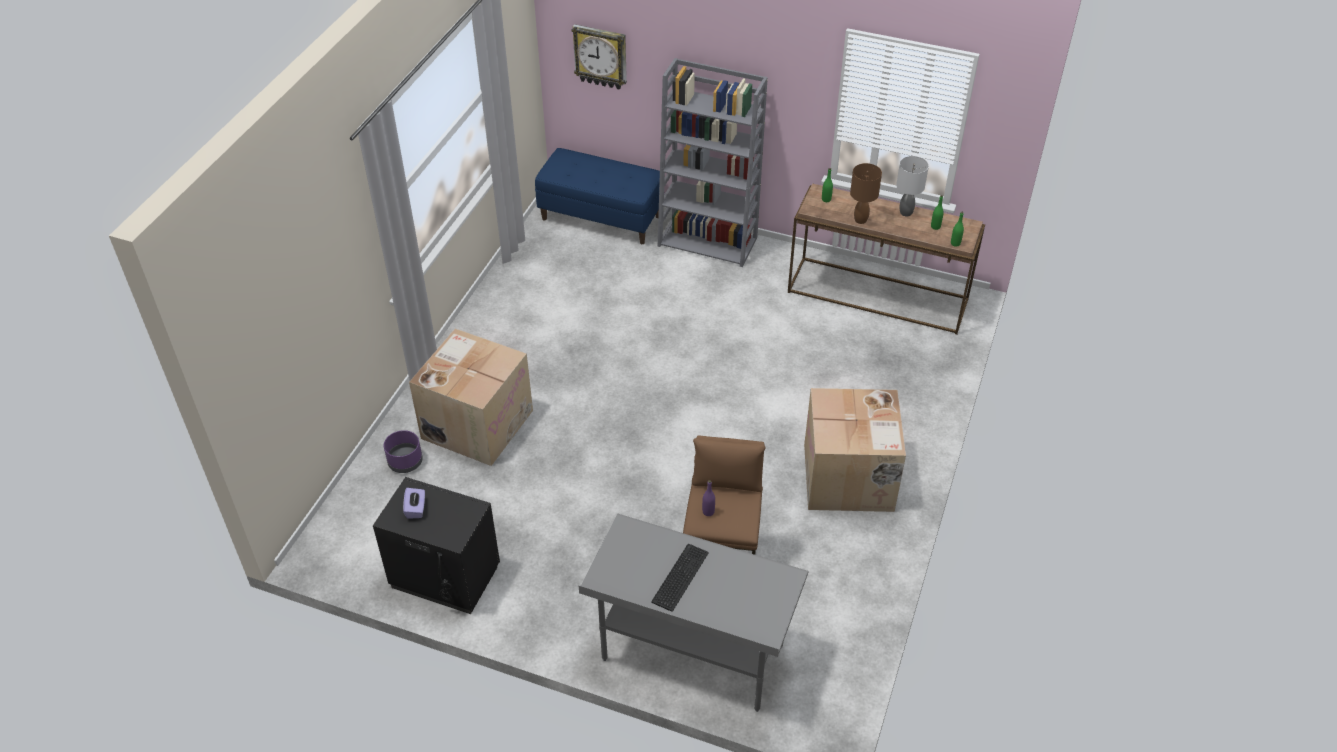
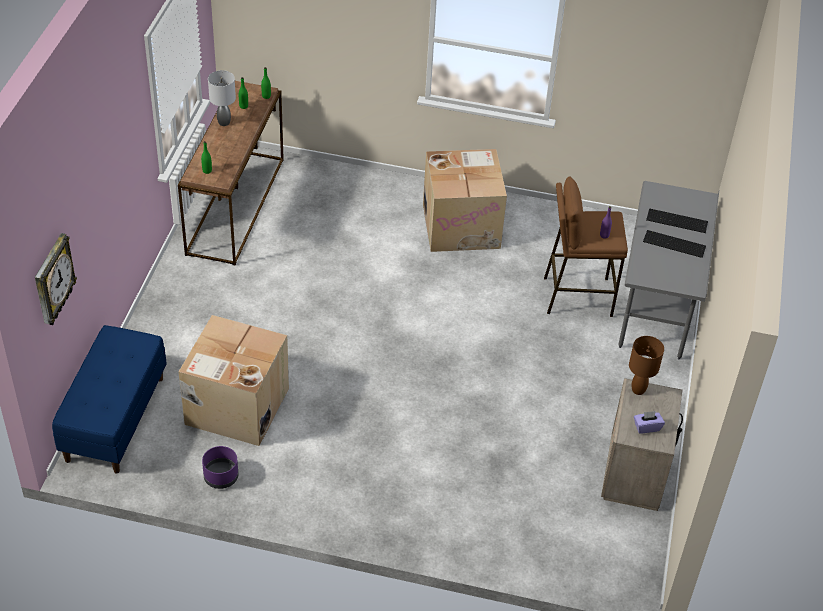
camera: 100 degrees left, 0 degrees up
black nightstand [373,477,500,614] -> beige nightstand [601,378,683,511]
purple planter [384,430,423,473] -> purple planter moved to [202,446,238,489]
cardboard box [409,329,533,466] -> cardboard box moved to [178,315,289,446]
grey bookcase [658,58,768,267] -> none
brown table lamp [850,163,882,224] -> brown table lamp moved to [629,336,664,395]
none -> keyboard [646,208,708,233]

